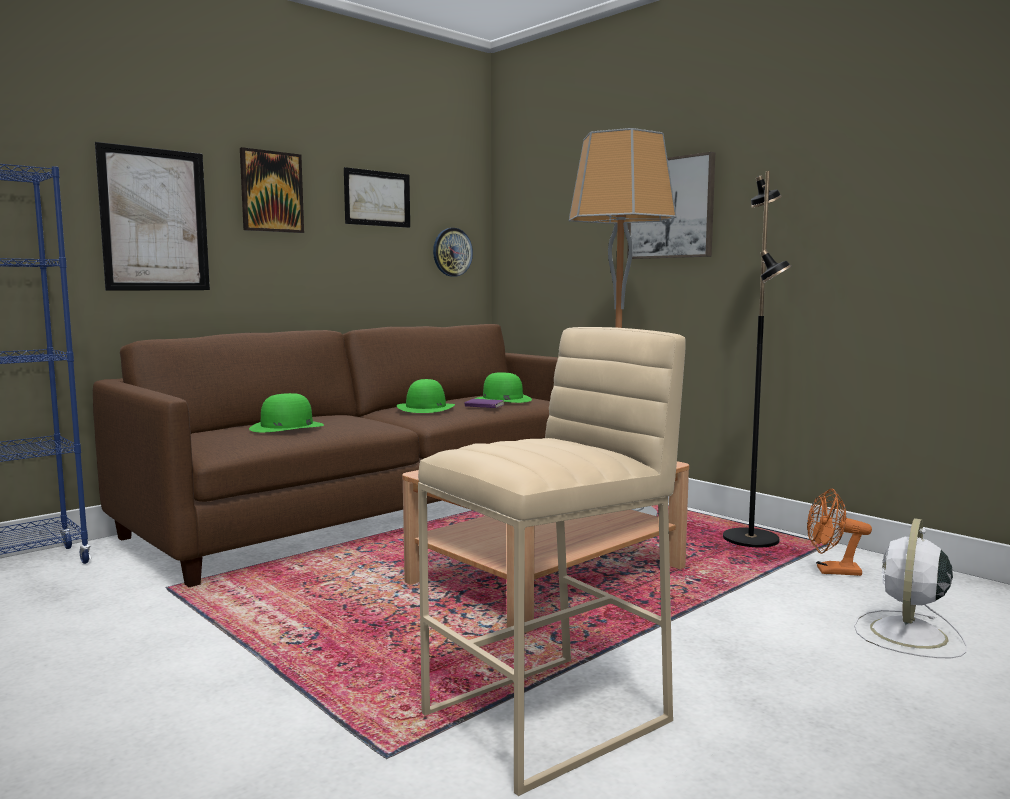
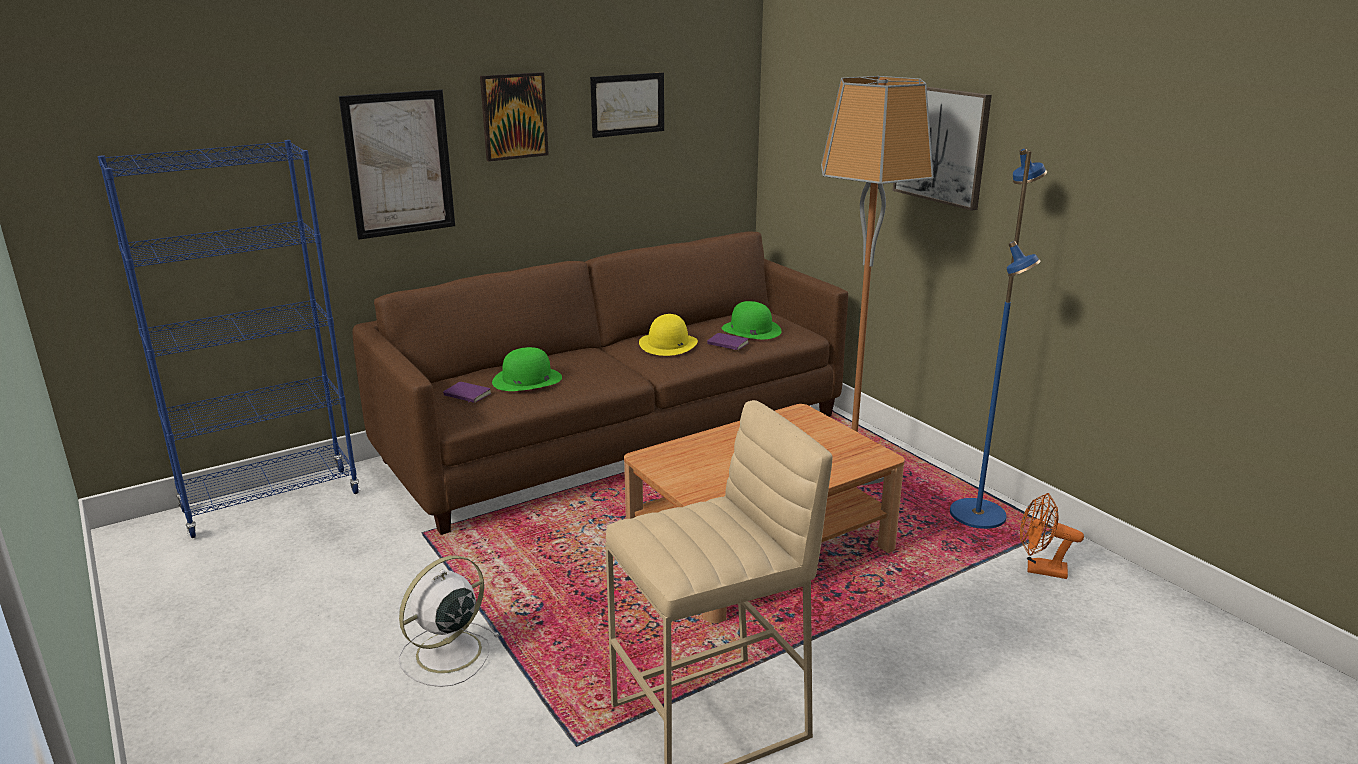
camera: 10 degrees right, 15 degrees up
green hat [397,379,455,413] -> yellow hat [639,314,698,356]
wall clock [433,228,473,277] -> none
black floor lamp [723,171,792,547] -> blue floor lamp [950,148,1047,529]
white fan [854,518,967,658] -> white fan moved to [399,555,500,687]
none -> purple book [443,382,492,403]

